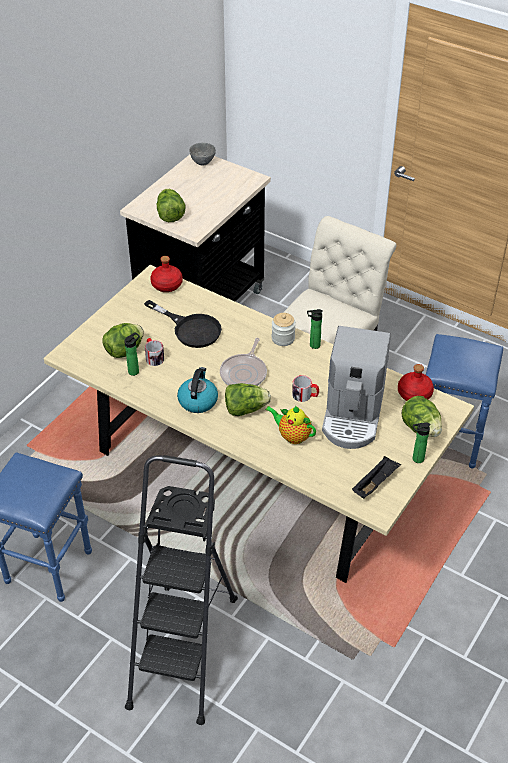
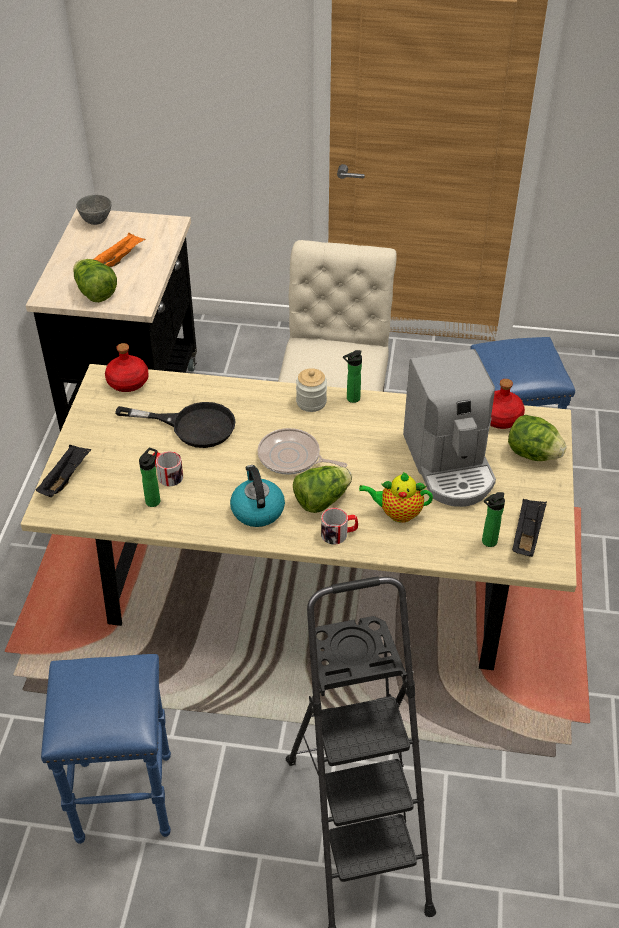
camera: 25 degrees left, 0 degrees up
lettuce [102,323,144,358] -> none
frying pan [220,338,267,386] -> frying pan turned 120 degrees clockwise [258,428,347,475]
mug [292,375,319,402] -> mug moved to [321,508,358,545]
bottle [413,422,431,463] -> bottle moved to [482,492,505,547]
none -> black tray [36,445,91,497]
none -> orange tray [93,233,145,267]

